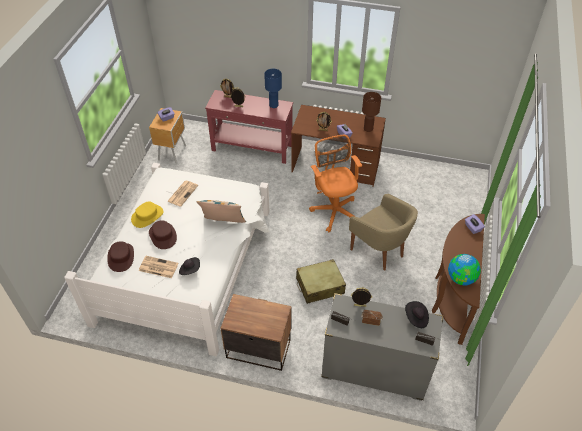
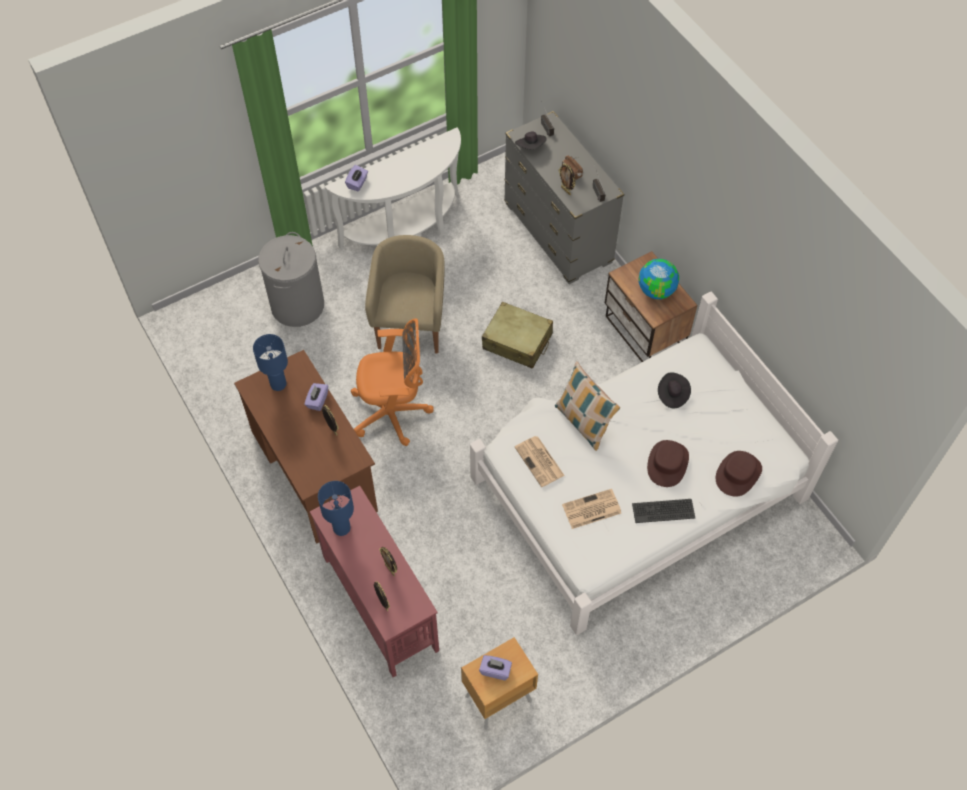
camera: 135 degrees left, 10 degrees up
yellow hat [131,201,163,228] -> keyboard [632,499,695,523]
newspaper [139,256,178,278] -> newspaper moved to [515,436,565,487]
orange office chair [309,135,362,232] -> orange office chair turned 120 degrees counterclockwise [351,319,434,446]
brown table lamp [362,92,381,132] -> blue table lamp [253,334,288,391]
brown console table [432,214,485,345] -> white console table [325,127,461,249]
globe [448,254,481,286] -> globe moved to [639,259,679,299]
none -> grey laundry basket [258,232,324,327]

